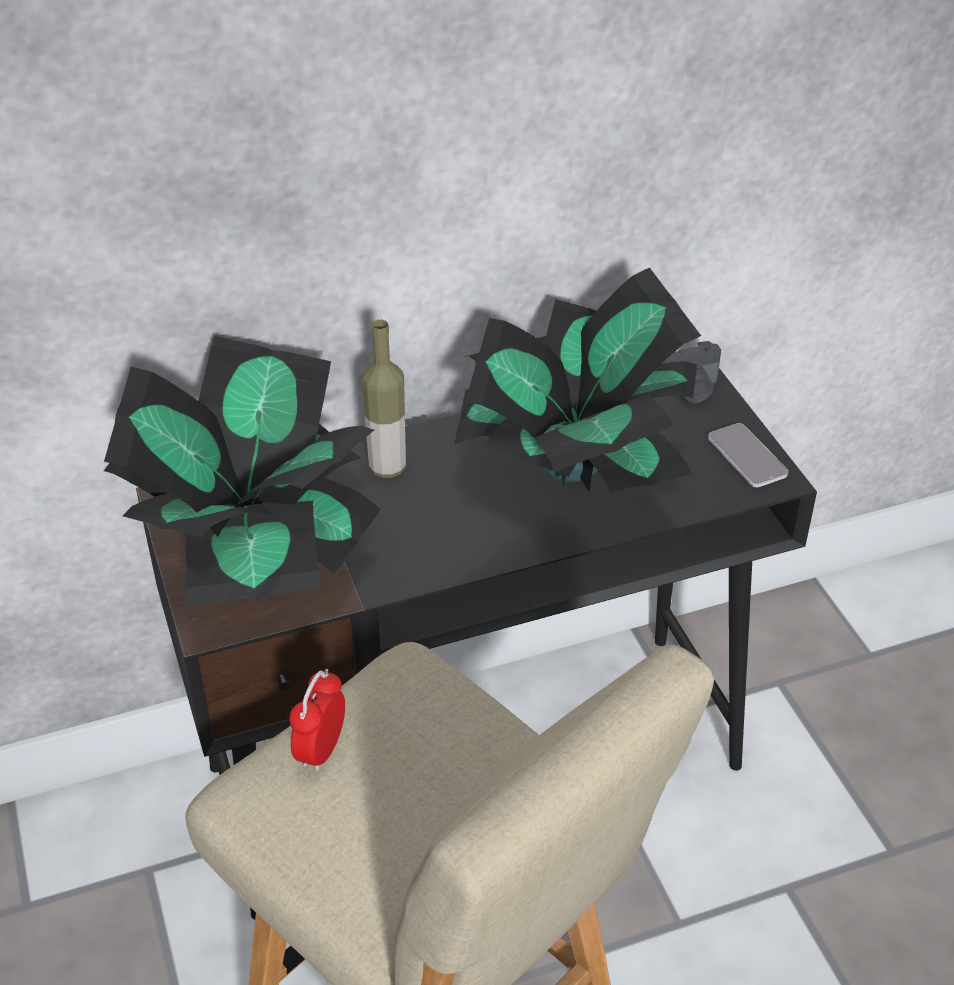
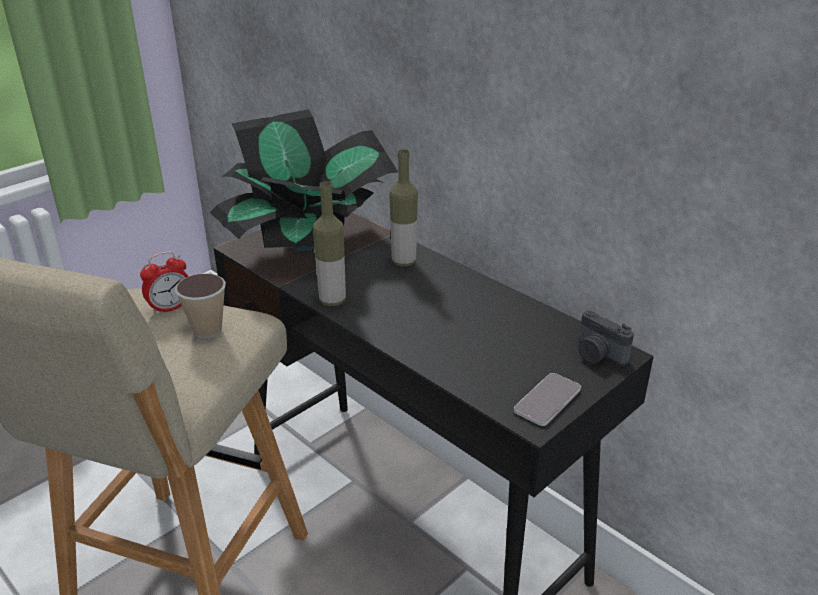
camera: 65 degrees right, 10 degrees down
alarm clock [290,669,345,772] -> alarm clock turned 150 degrees clockwise [140,251,188,315]
potted plant [454,268,701,493] -> none
none -> cup [175,273,226,338]
none -> bottle [313,181,346,306]

